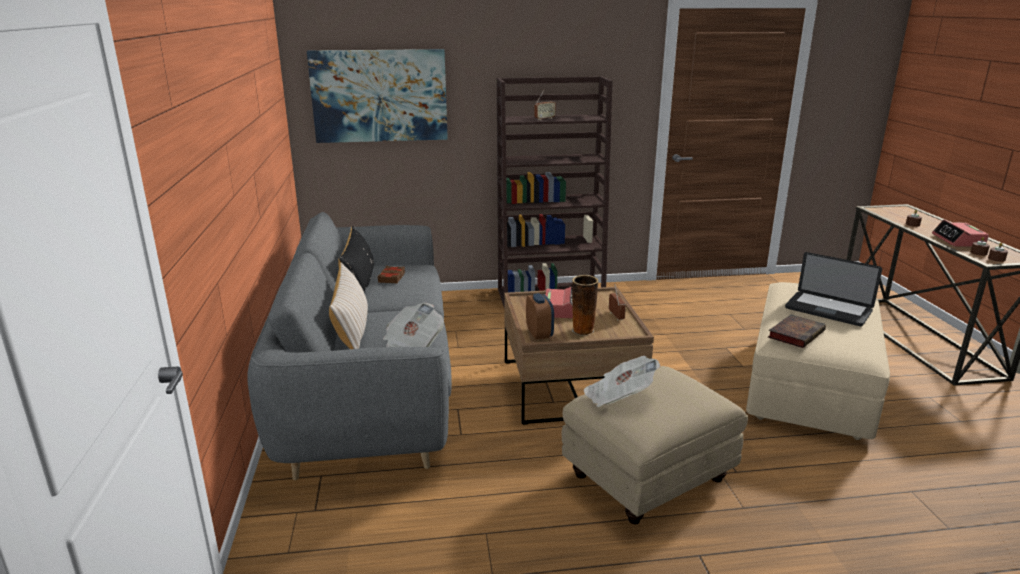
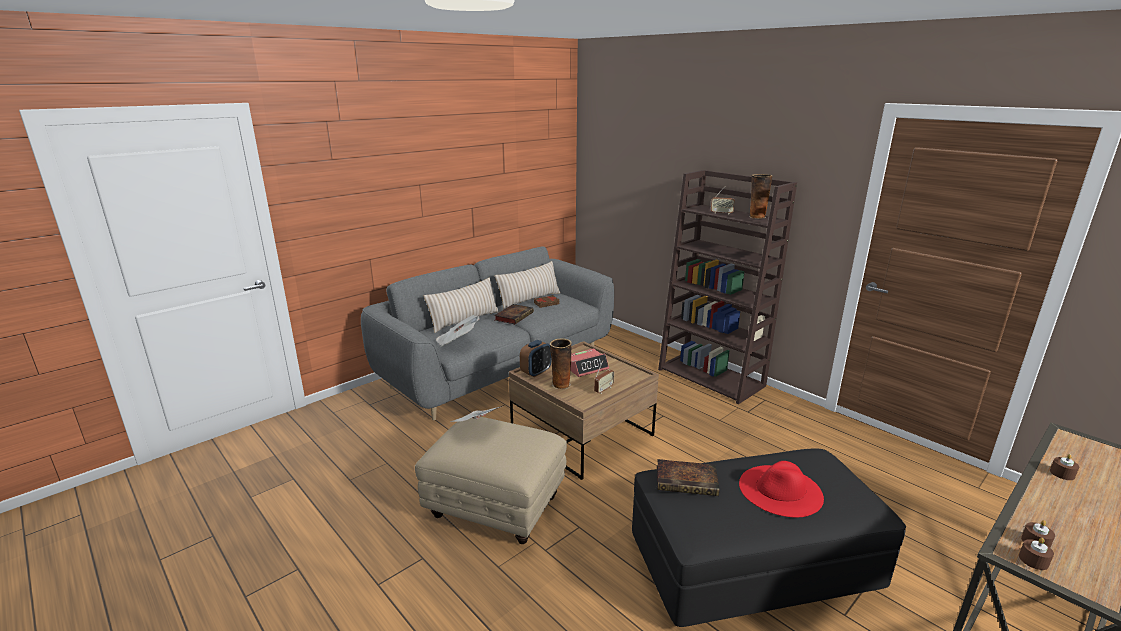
camera: 55 degrees right, 0 degrees up
picture [307,49,448,143] -> none
black pillow [338,226,374,293] -> beige pillow [495,261,560,310]
beige ottoman [746,282,890,440] -> black ottoman [632,449,906,627]
laptop [785,252,882,326] -> red hat [739,461,824,517]
alarm clock [932,220,989,247] -> none
none -> book [494,304,534,324]
none -> vase [750,174,772,219]

